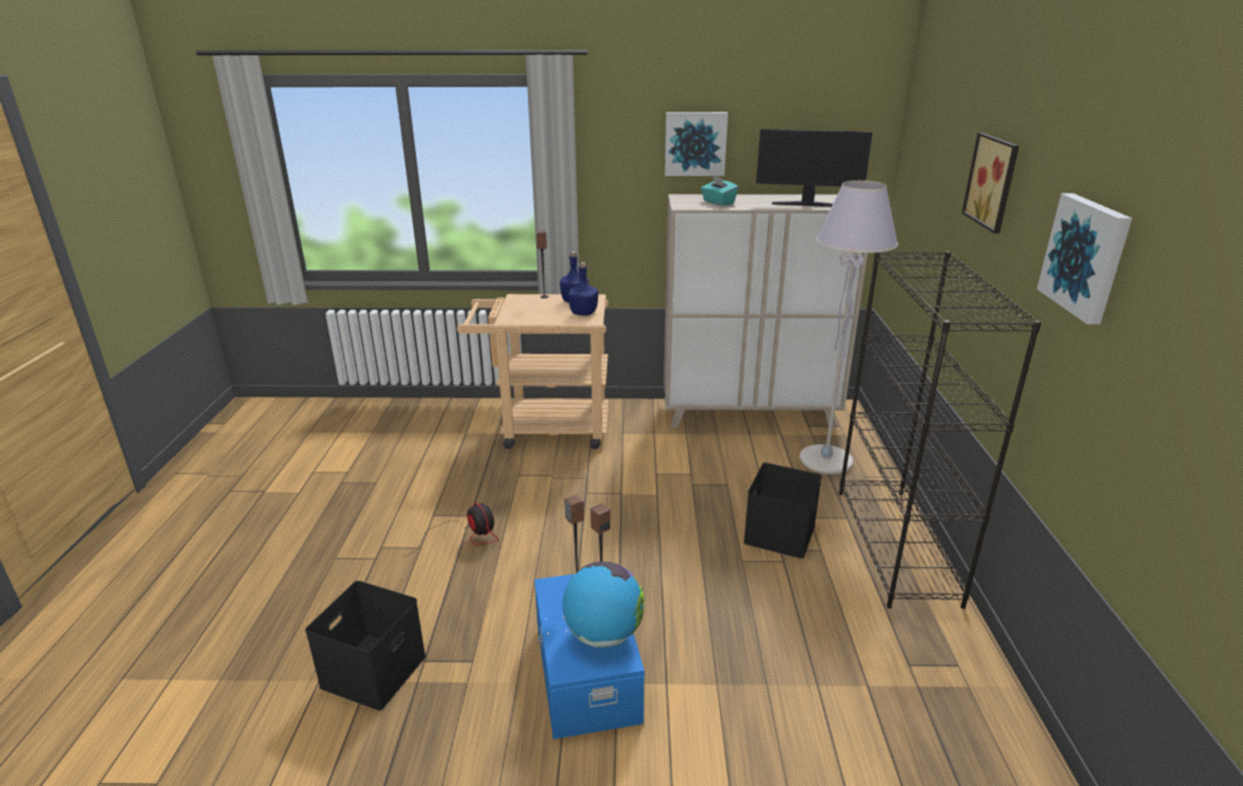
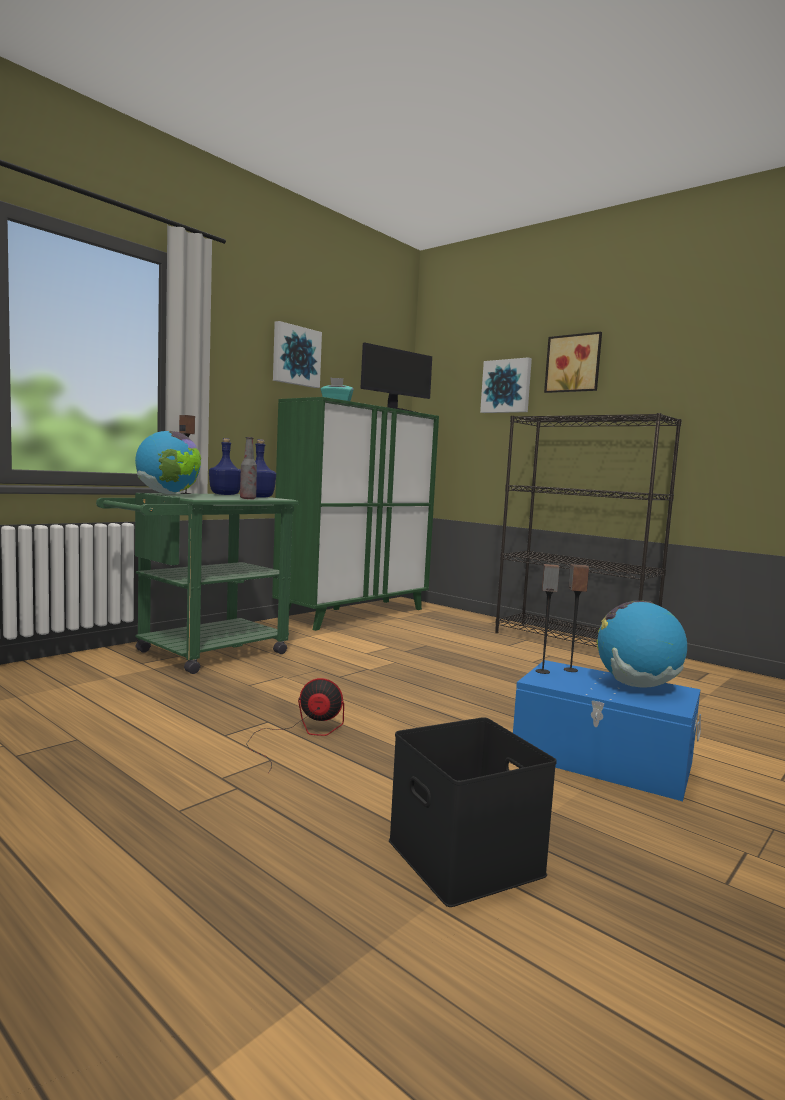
camera: 50 degrees left, 20 degrees down
beige cart [457,294,609,449] -> green cart [96,493,298,674]
beige cabinet [664,194,868,429] -> green cabinet [272,397,439,631]
black storage box [744,463,822,559] -> none
grey floor lamp [799,180,898,475] -> none
picture [1037,193,1132,324] -> picture moved to [480,357,532,413]
none -> globe [135,431,201,494]
none -> bottle [240,437,257,499]

